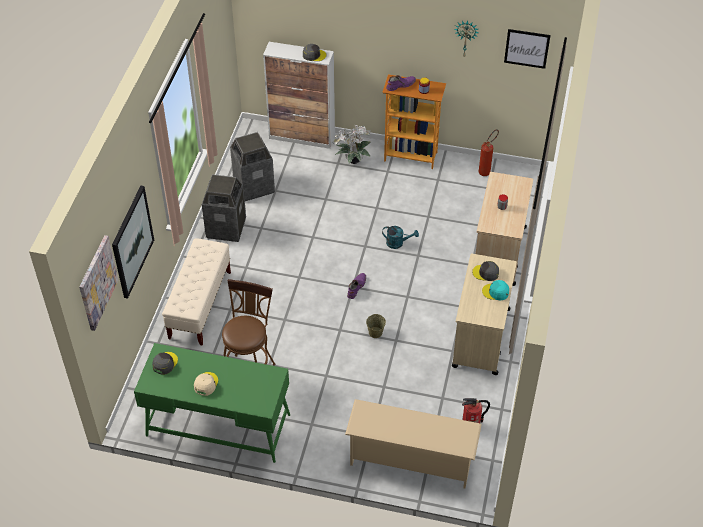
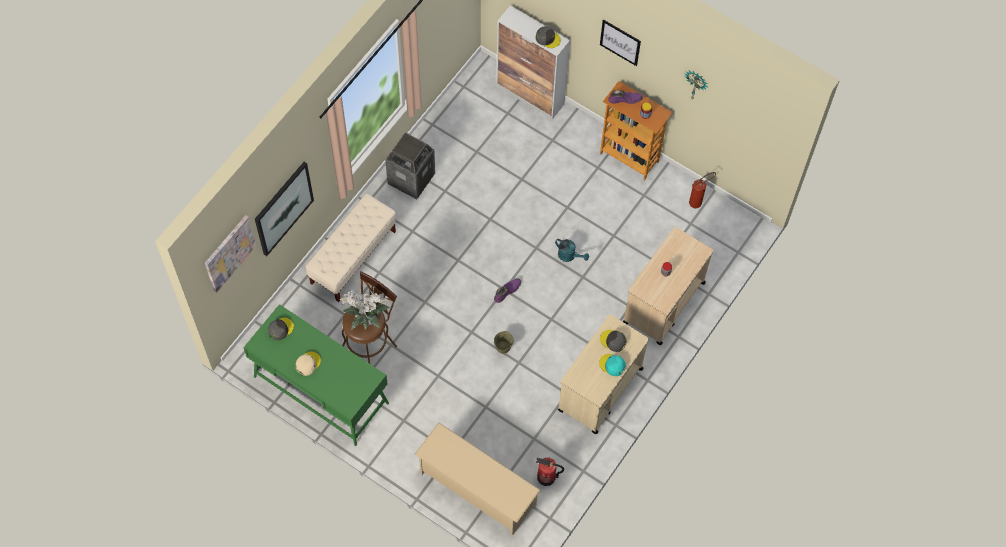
camera: 20 degrees right, 15 degrees up
trash can [230,132,275,201] -> none
potted plant [332,124,371,164] -> potted plant moved to [339,290,390,330]
picture [504,29,551,69] -> picture moved to [600,19,641,66]

